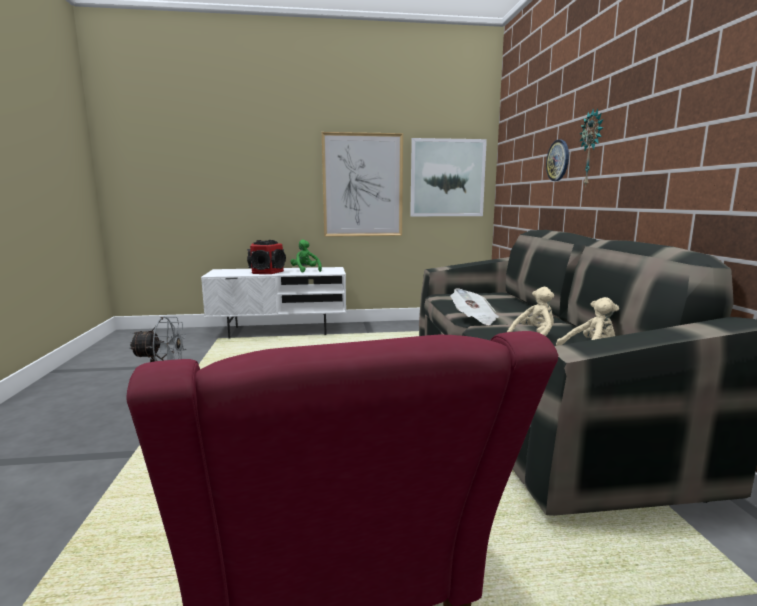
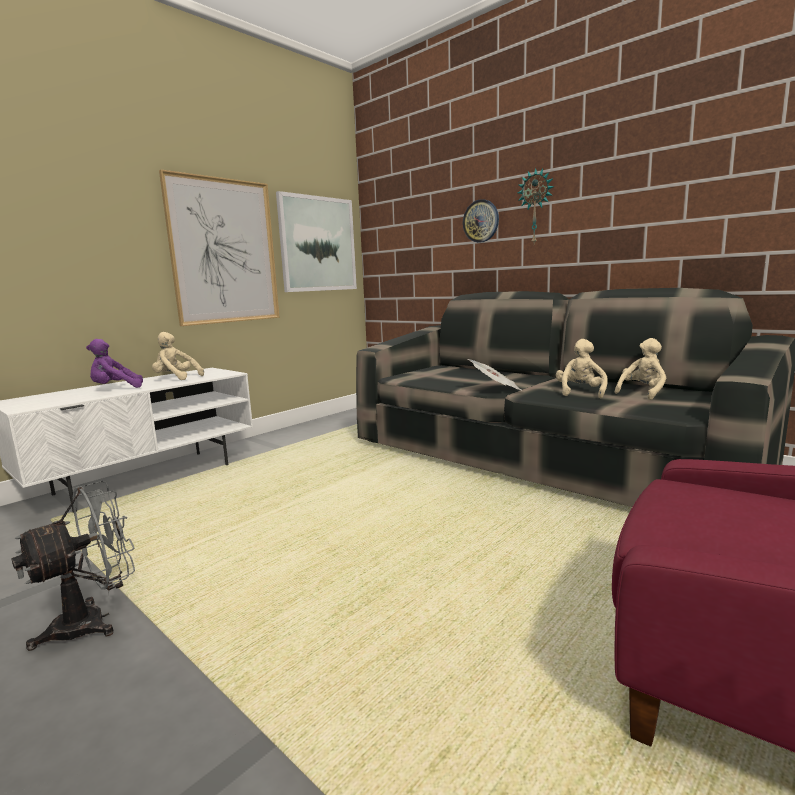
camera: 40 degrees left, 0 degrees up
speaker [247,240,286,274] -> purple plush toy [86,339,143,388]
green plush toy [290,240,322,272] -> beige plush toy [152,332,204,380]

